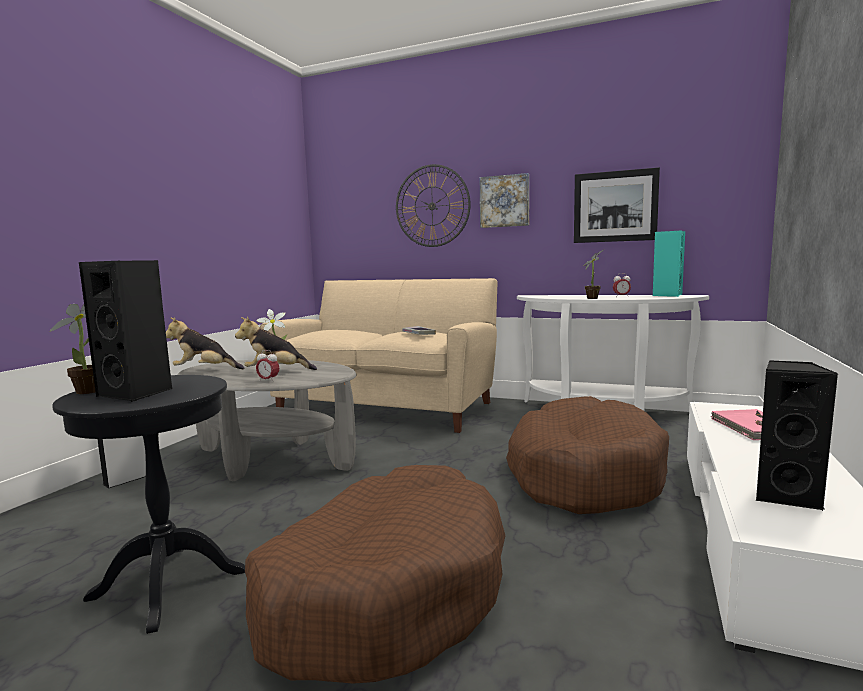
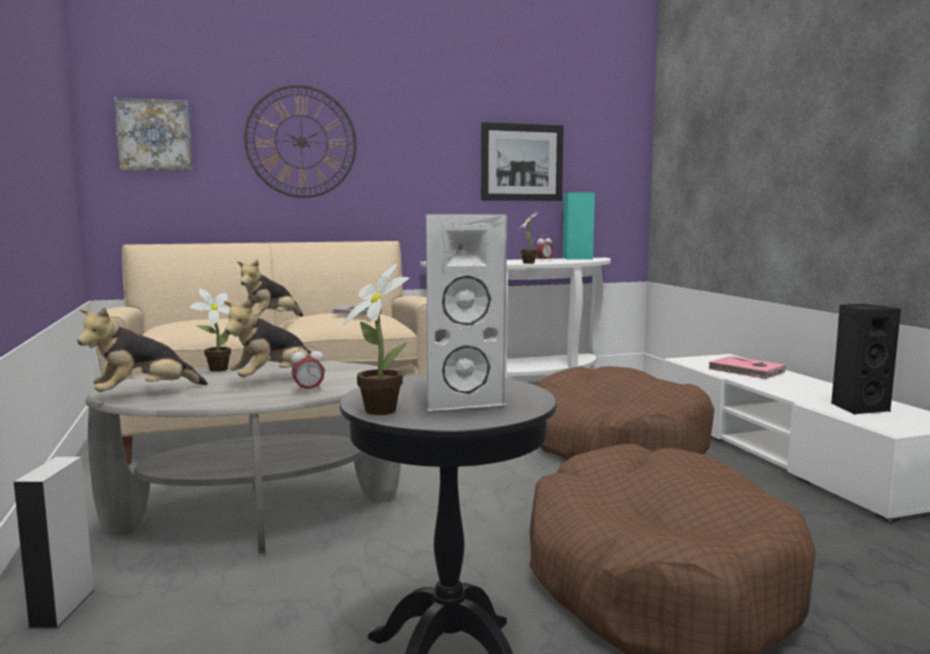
camera: 40 degrees left, 0 degrees up
black speaker [79,260,172,402] -> white speaker [426,214,507,411]
picture [480,173,529,228] -> picture moved to [114,98,193,171]
none -> plush toy [237,259,303,317]

